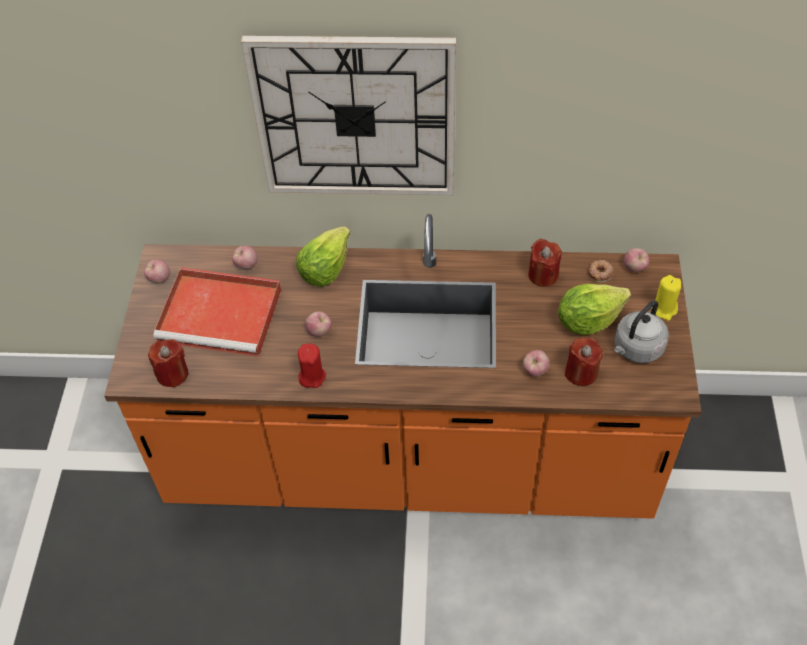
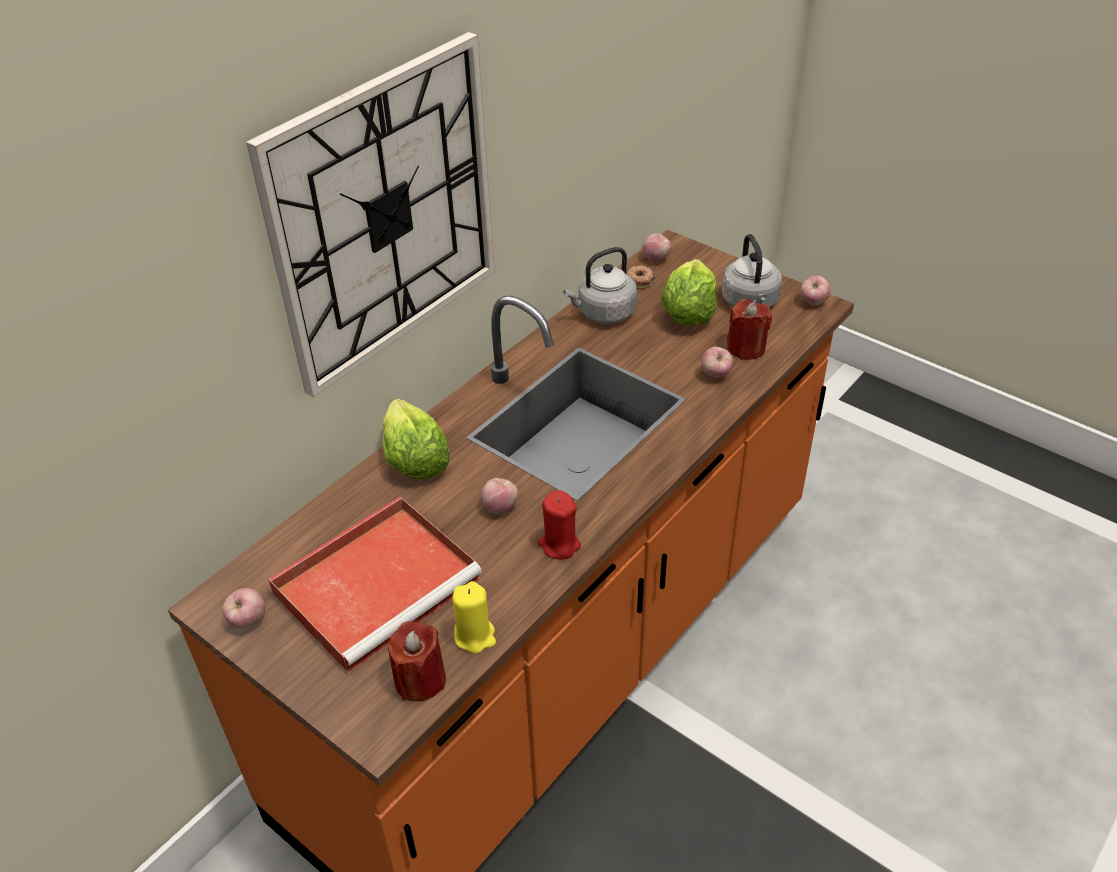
camera: 55 degrees left, 10 degrees down
apple [232,246,258,269] -> apple moved to [800,276,831,305]
red candle [528,239,562,287] -> grey kettle [563,247,637,324]
yellow candle [651,275,681,321] -> yellow candle moved to [452,581,496,654]

